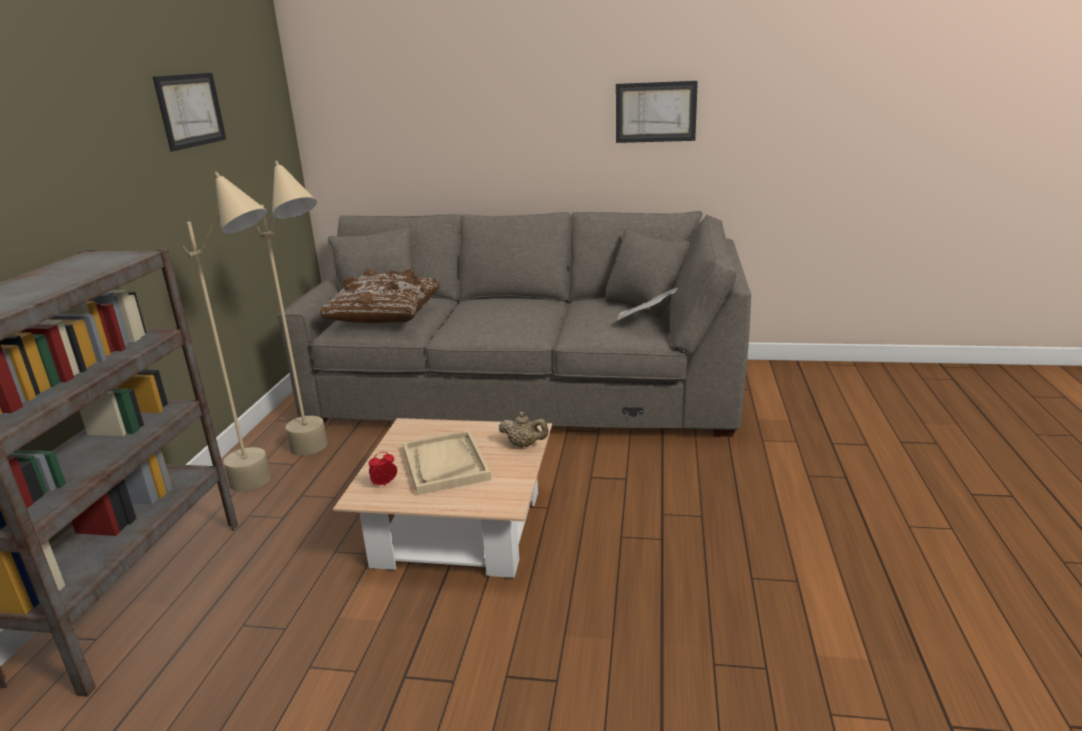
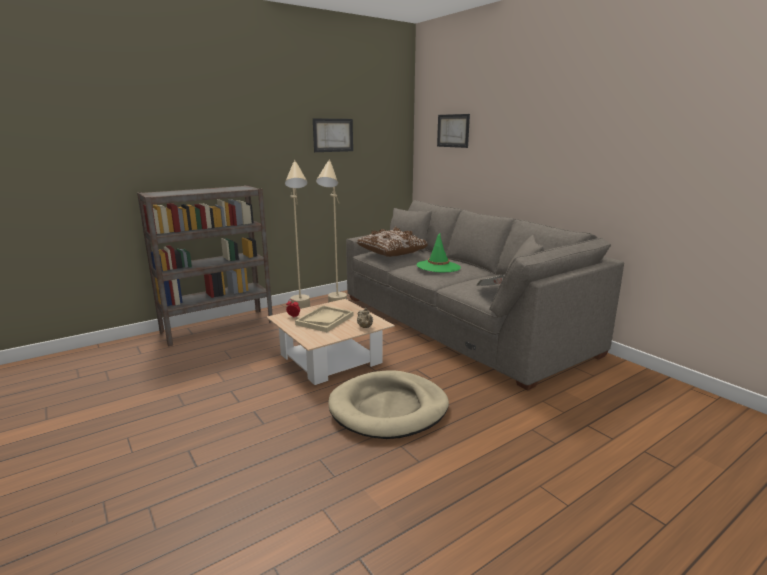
camera: 45 degrees right, 5 degrees down
picture [616,81,698,143] -> picture moved to [437,114,470,148]
none -> beige dog bed [328,370,449,439]
none -> green hat [416,233,461,273]

